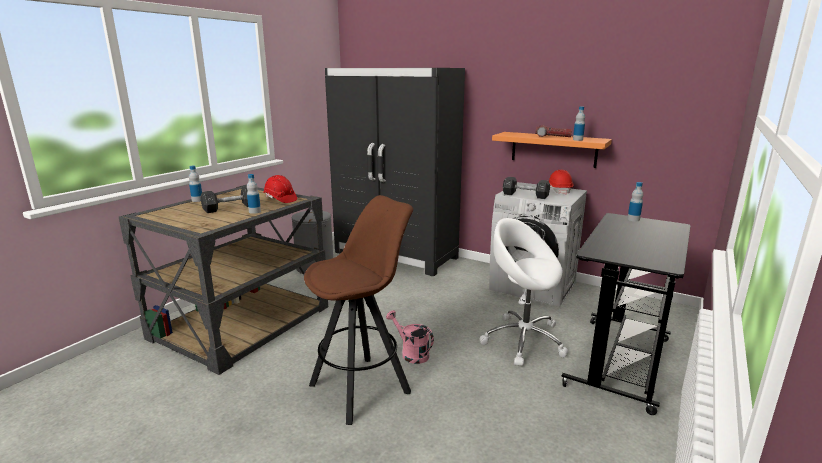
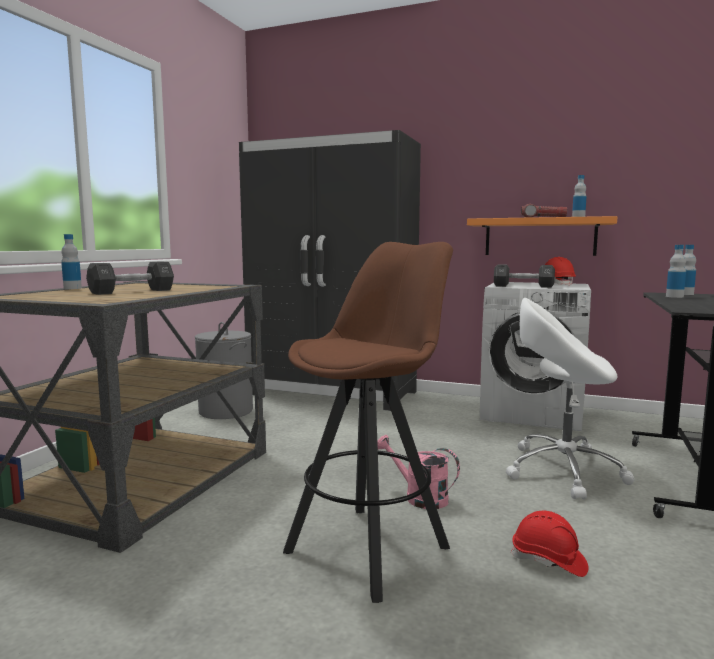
camera: 10 degrees left, 10 degrees down
bottle [247,174,261,214] -> bottle moved to [666,245,686,298]
red hard hat [263,175,297,203] -> red hard hat moved to [511,511,589,577]

